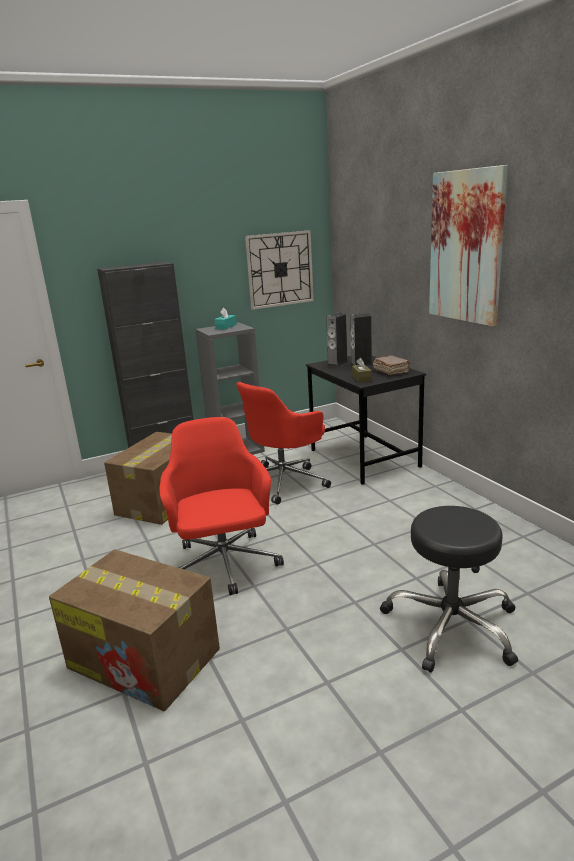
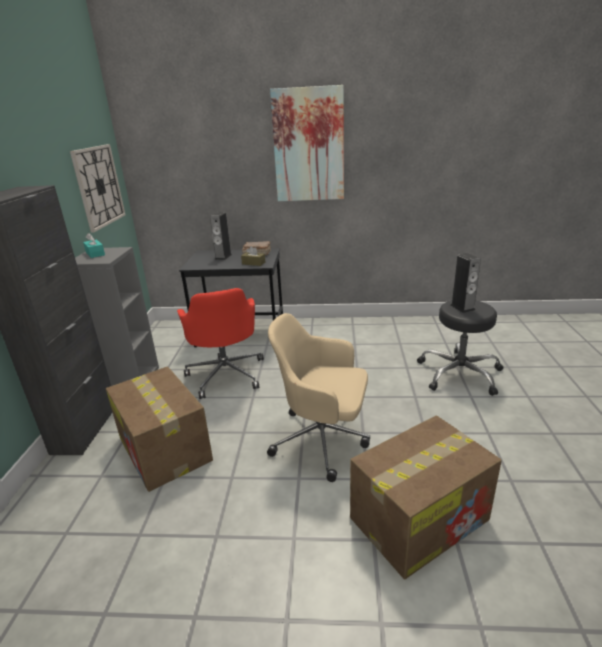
camera: 60 degrees left, 5 degrees up
red office chair [160,417,284,595] -> beige office chair [267,313,370,482]
speaker [326,313,349,367] -> speaker moved to [451,253,481,313]

